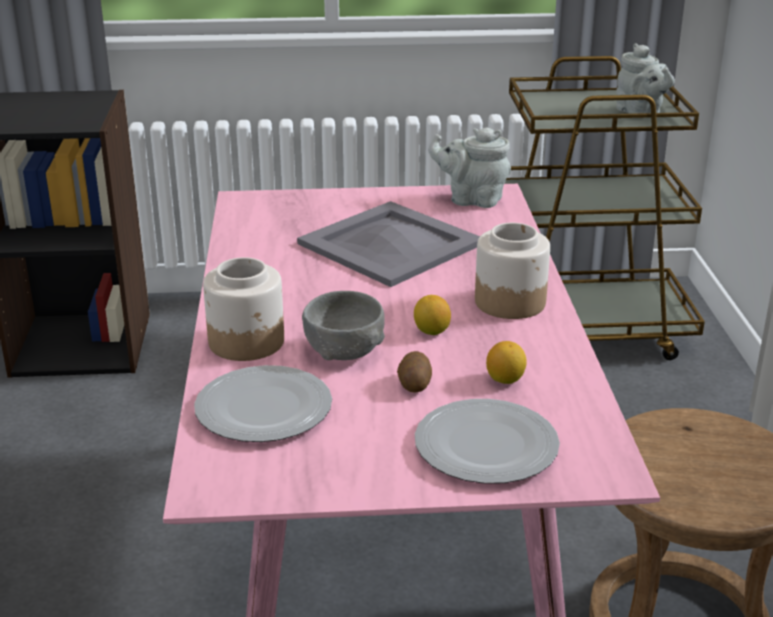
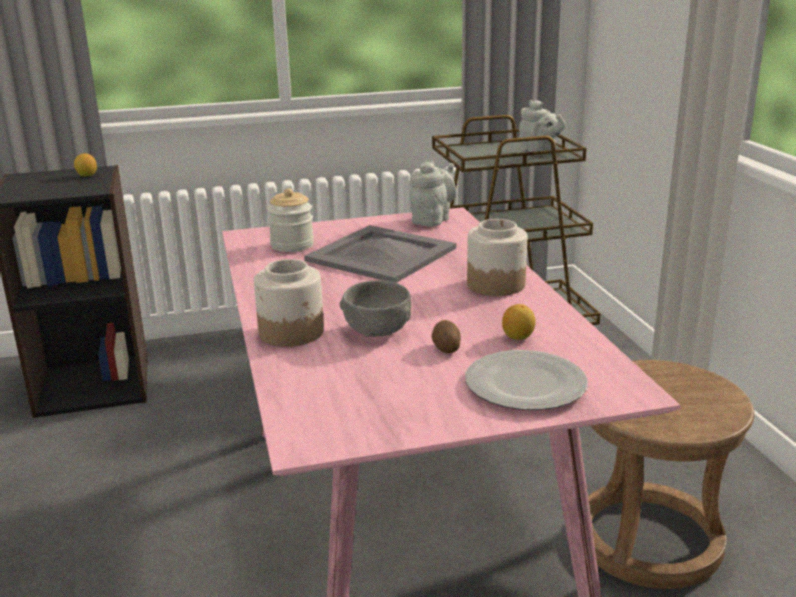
camera: 10 degrees left, 5 degrees down
plate [194,365,332,442] -> none
lemon [414,295,451,335] -> lemon moved to [74,153,97,177]
grey teapot [429,127,511,208] -> grey teapot turned 120 degrees clockwise [409,161,456,227]
none -> jar [267,188,314,252]

